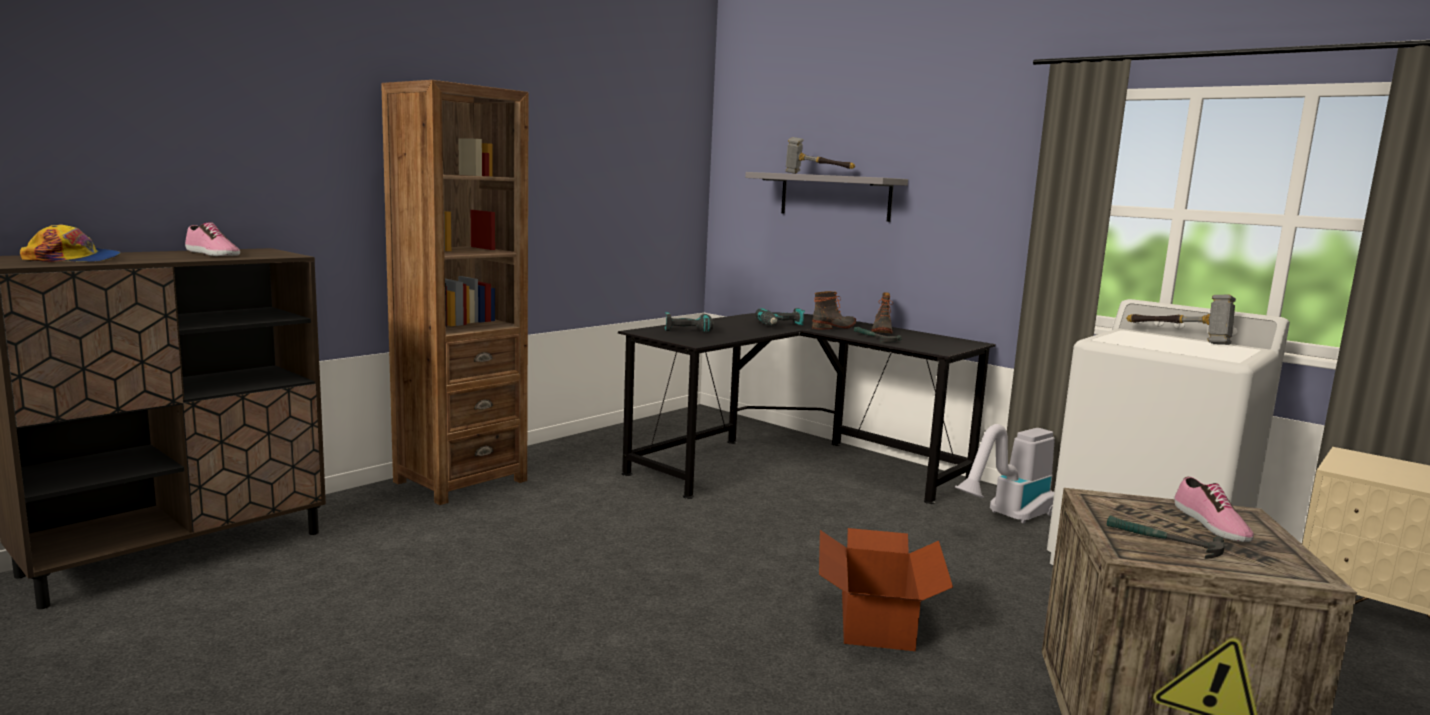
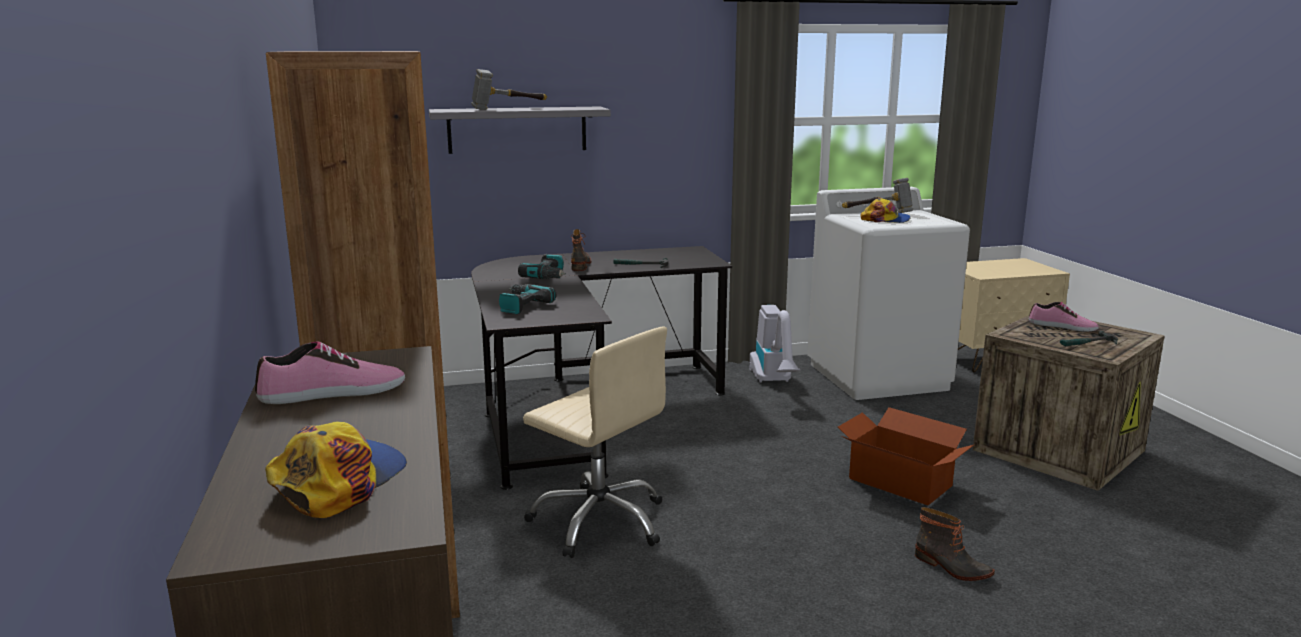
camera: 55 degrees left, 5 degrees up
boot [871,292,893,333] -> boot moved to [915,507,995,581]
none -> beige office chair [523,326,667,558]
none -> cap [860,198,911,223]

